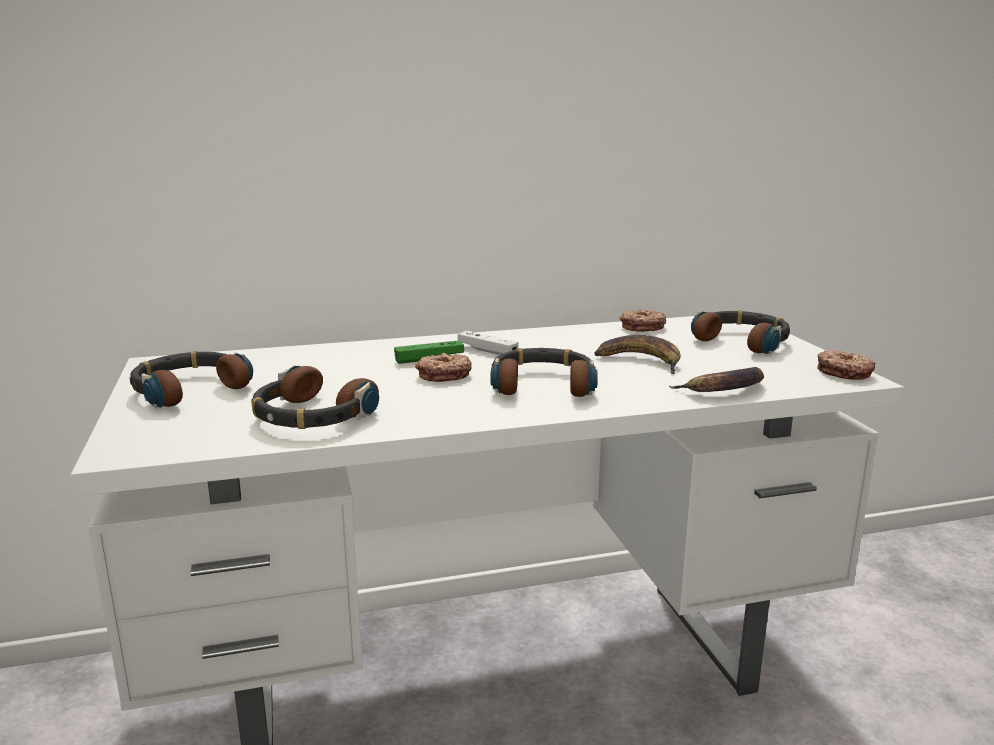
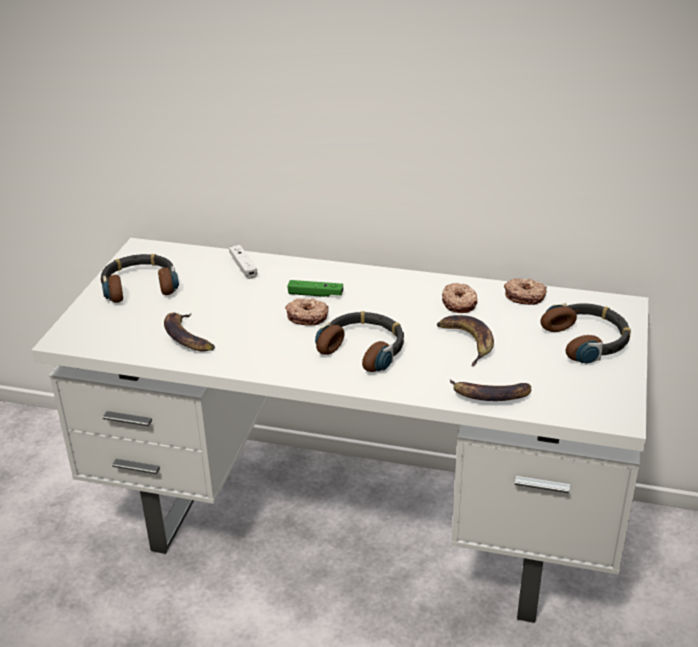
camera: 30 degrees right, 15 degrees up
headphones [251,366,379,429] -> banana [164,313,215,352]
white game controller [457,331,519,355] -> white game controller moved to [229,245,257,279]
donut [817,350,876,380] -> donut moved to [442,283,478,313]

